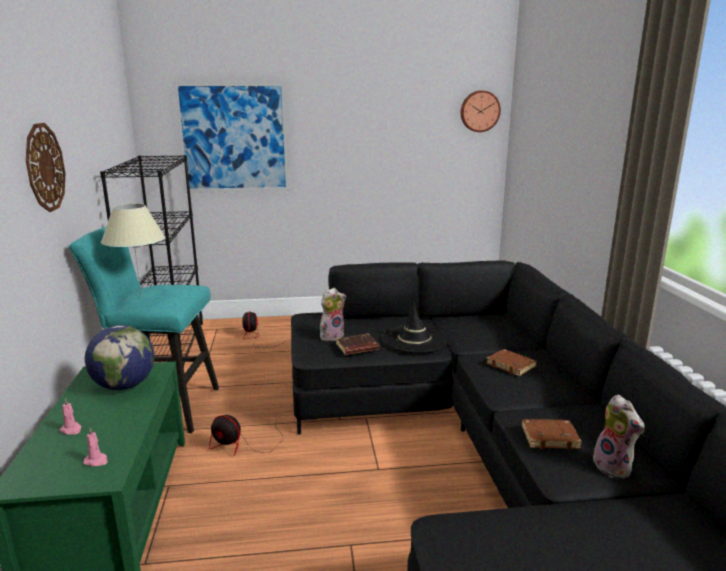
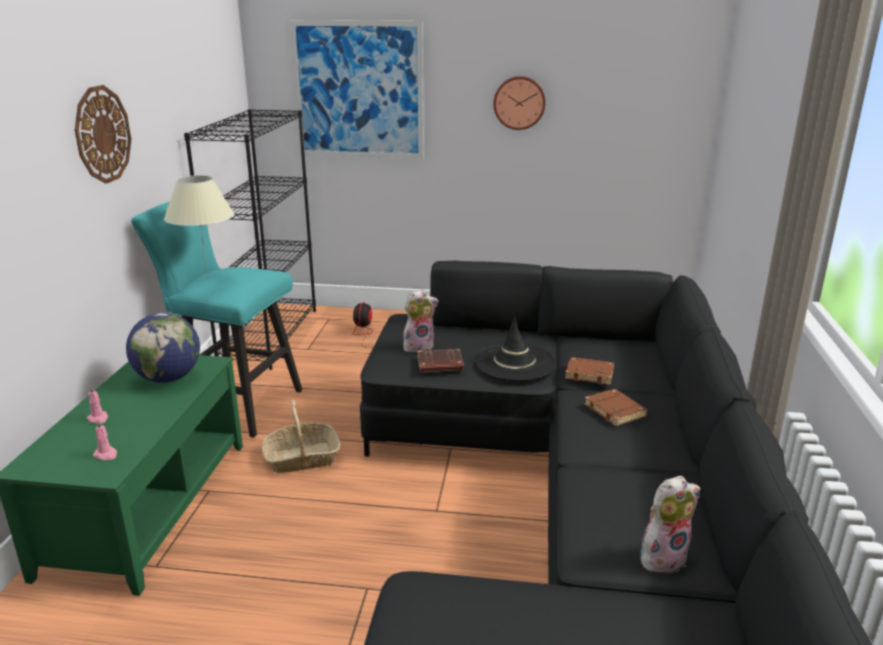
camera: 15 degrees right, 5 degrees up
fan [209,415,283,456] -> basket [262,400,341,473]
wall clock [461,90,501,132] -> wall clock moved to [493,76,546,130]
brown book [522,419,582,450] -> brown book moved to [565,357,614,385]
plush toy [588,395,645,479] -> plush toy turned 105 degrees counterclockwise [640,476,700,573]

